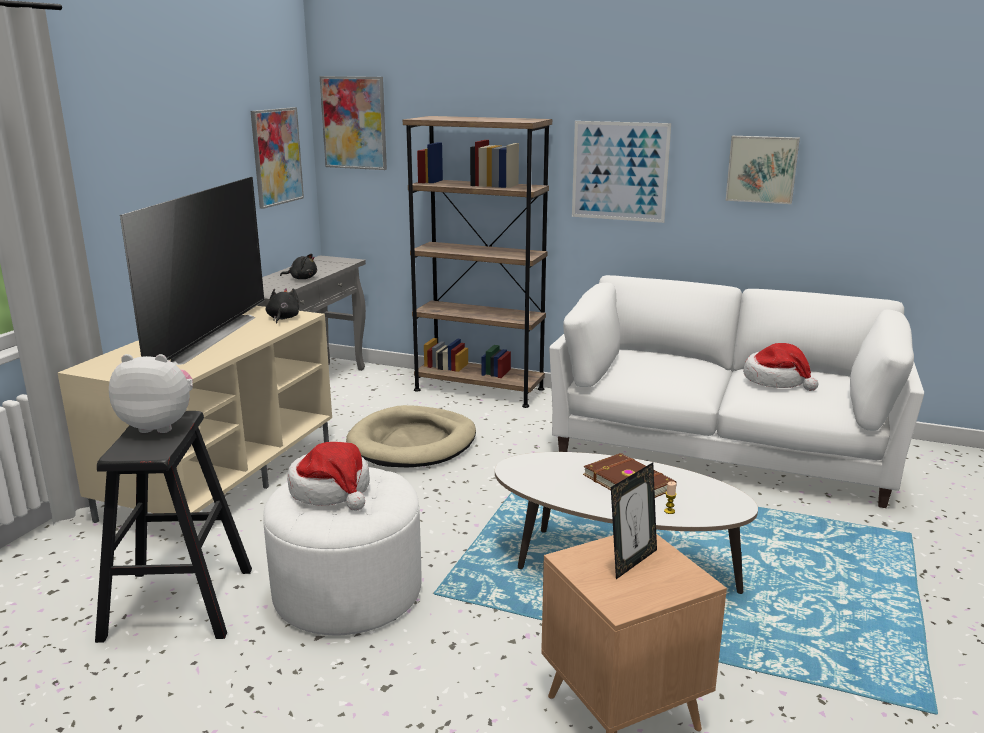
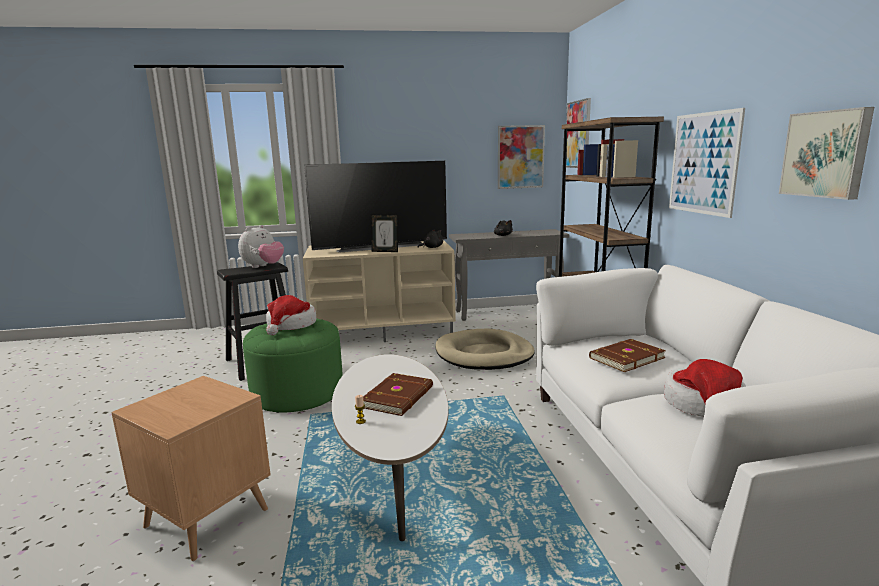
camera: 60 degrees right, 5 degrees down
plush toy [109,354,193,433] -> plush toy turned 60 degrees clockwise [238,225,284,268]
white ottoman [263,467,421,635] -> green ottoman [243,318,343,413]
picture frame [611,463,657,579] -> picture frame moved to [371,214,398,252]
none -> brown book [589,339,666,372]

